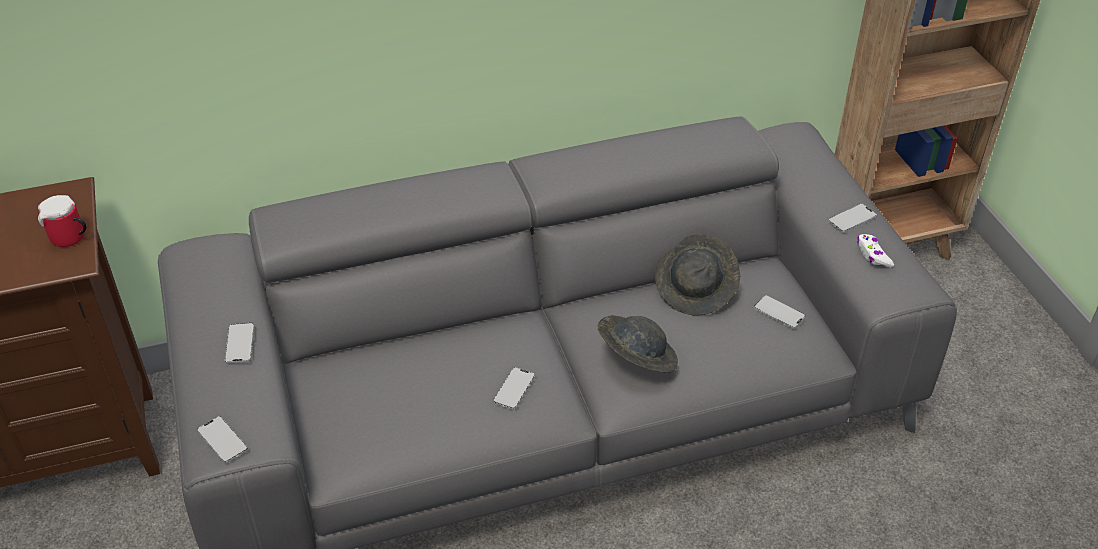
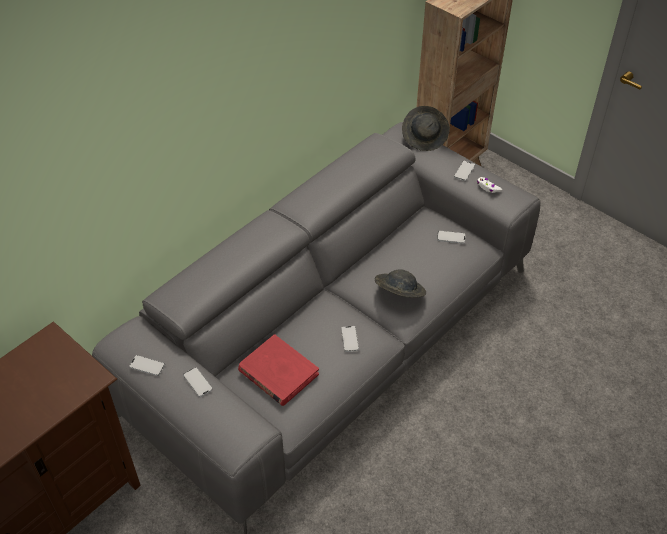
camera: 30 degrees left, 5 degrees up
mug [38,195,86,247] -> none
phone [197,416,248,464] -> phone moved to [129,355,165,376]
grey hat [655,234,740,316] -> grey hat moved to [402,106,450,151]
none -> red book [238,334,319,406]

